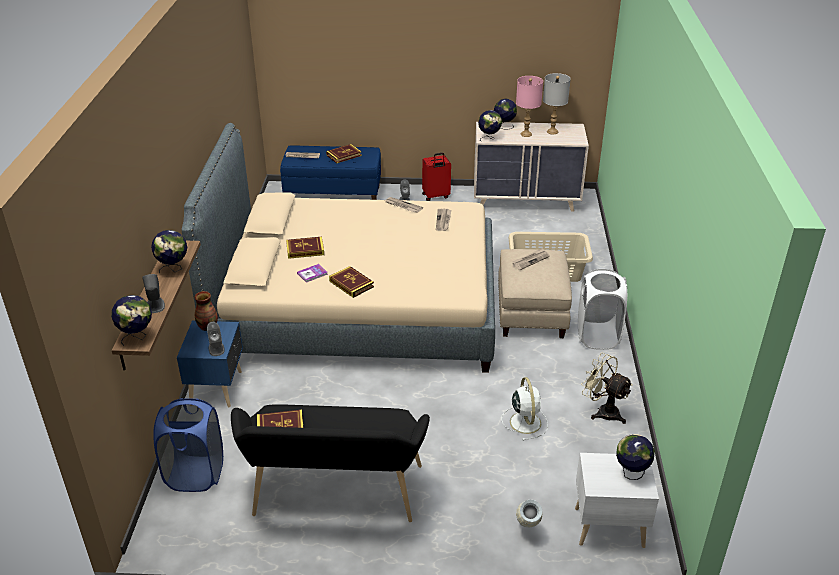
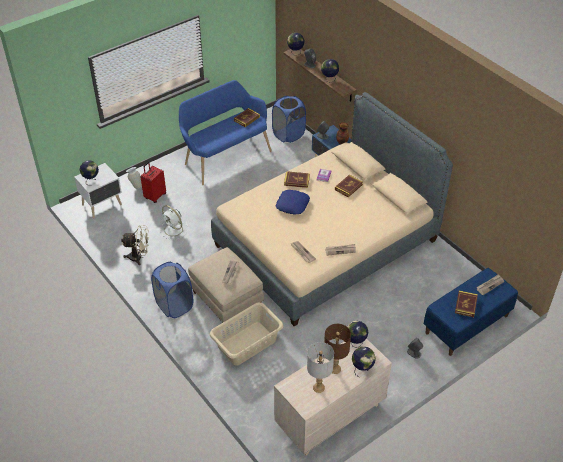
camera: 140 degrees right, 10 degrees up
black bench [231,404,430,522] -> blue bench [179,80,272,185]
red suitcase [422,153,451,201] -> red suitcase moved to [141,162,166,203]
pink table lamp [516,76,543,137] -> brown table lamp [324,324,351,374]
white laundry basket [578,269,627,350] -> blue laundry basket [151,262,193,318]
none -> blue pillow [276,190,310,215]

